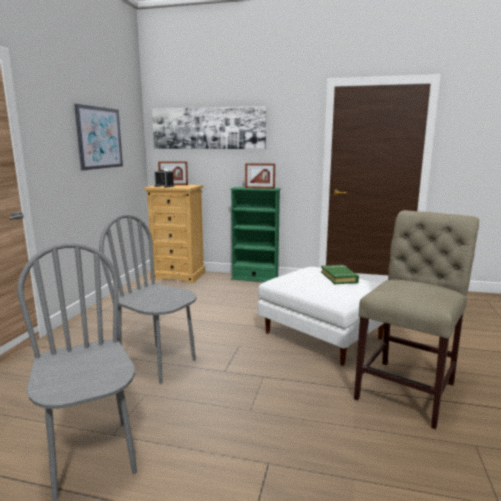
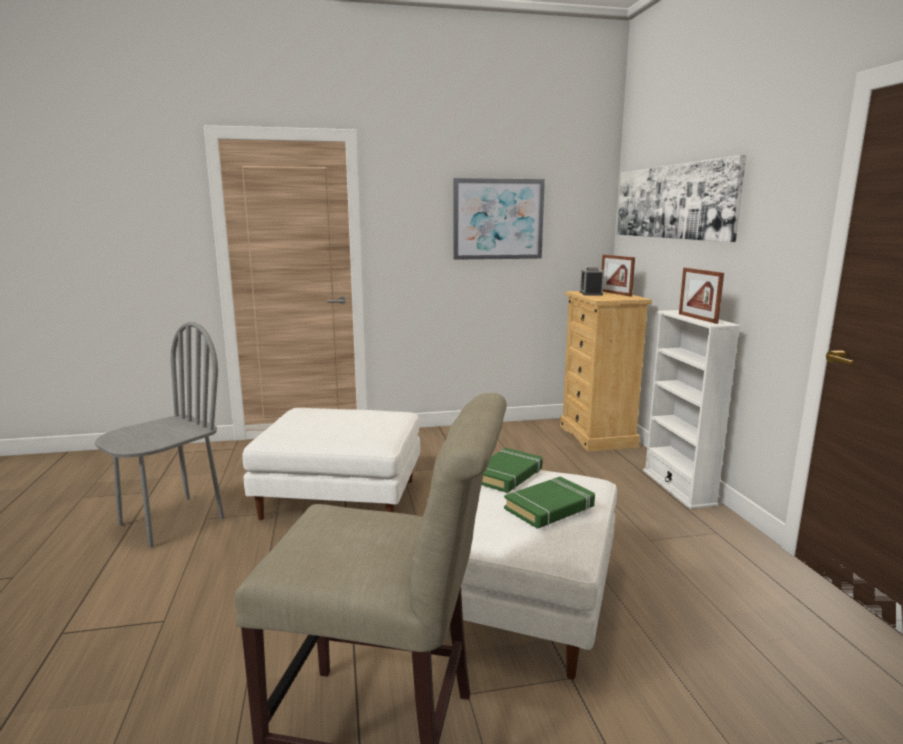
camera: 65 degrees right, 0 degrees up
grey chair [99,214,197,384] -> white ottoman [242,408,420,520]
green bookcase [230,187,281,282] -> white bookcase [643,310,741,509]
none -> green book [482,448,543,493]

